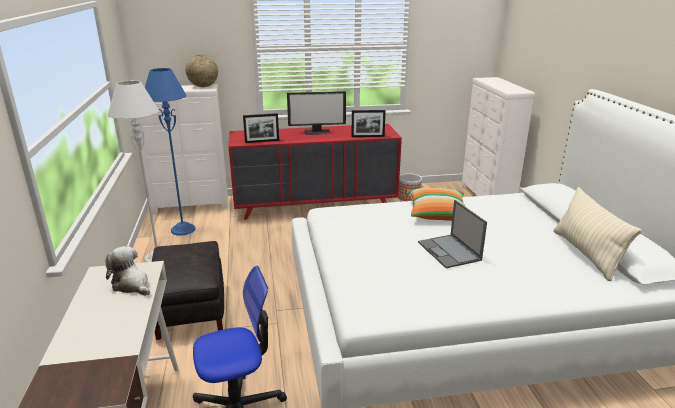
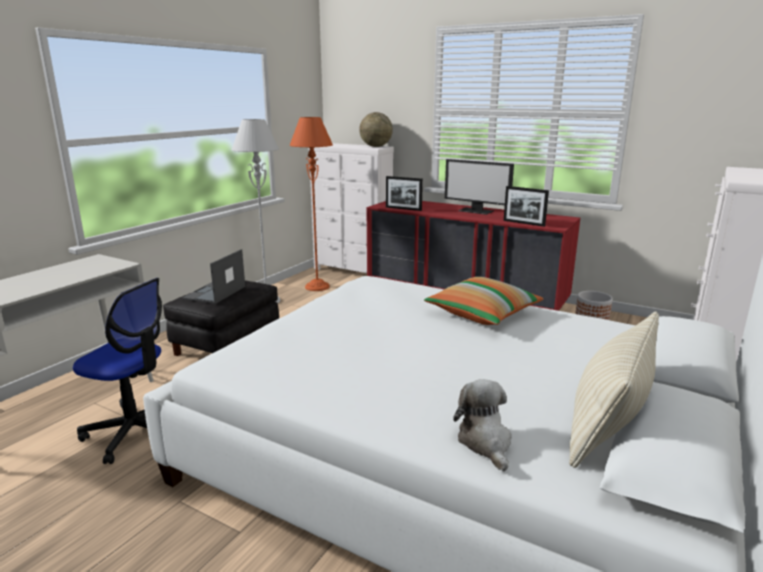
camera: 40 degrees right, 5 degrees down
plush toy [106,246,150,296] -> plush toy moved to [453,380,512,472]
blue floor lamp [145,68,195,236] -> orange floor lamp [290,117,333,291]
laptop [418,200,487,268] -> laptop moved to [182,249,245,304]

